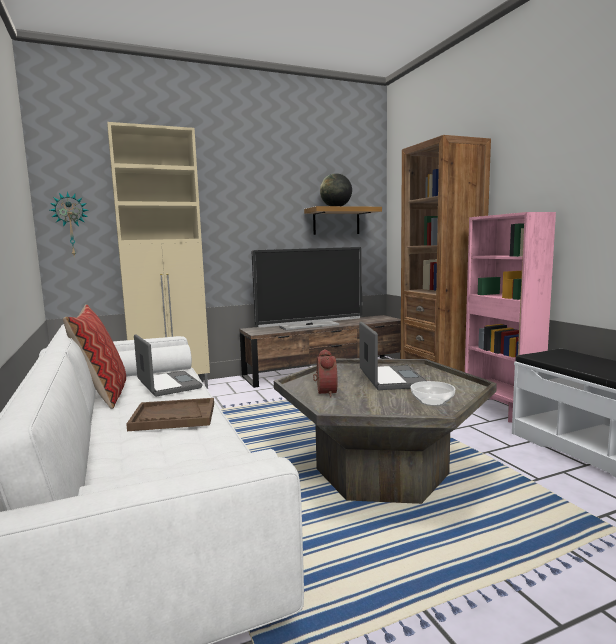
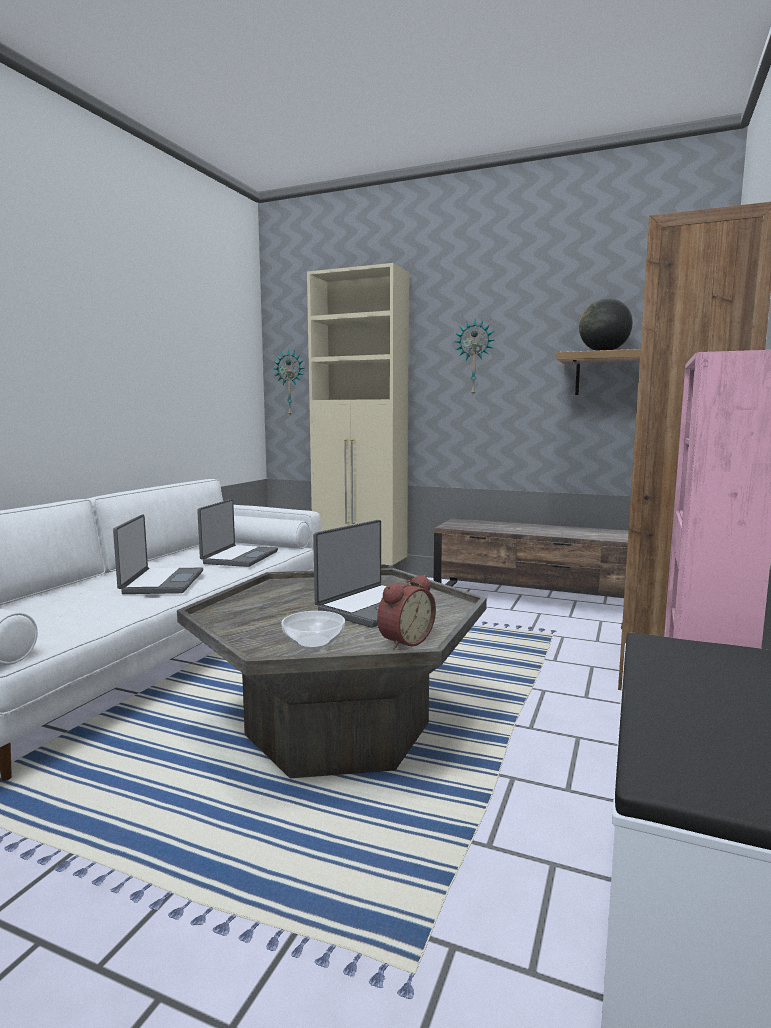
camera: 45 degrees right, 0 degrees up
pillow [63,304,126,409] -> none
brown tray [126,398,214,431] -> laptop [113,514,203,594]
television [252,247,362,330] -> none
alarm clock [313,349,337,397] -> alarm clock moved to [377,575,436,650]
none -> wall clock [454,320,494,395]

